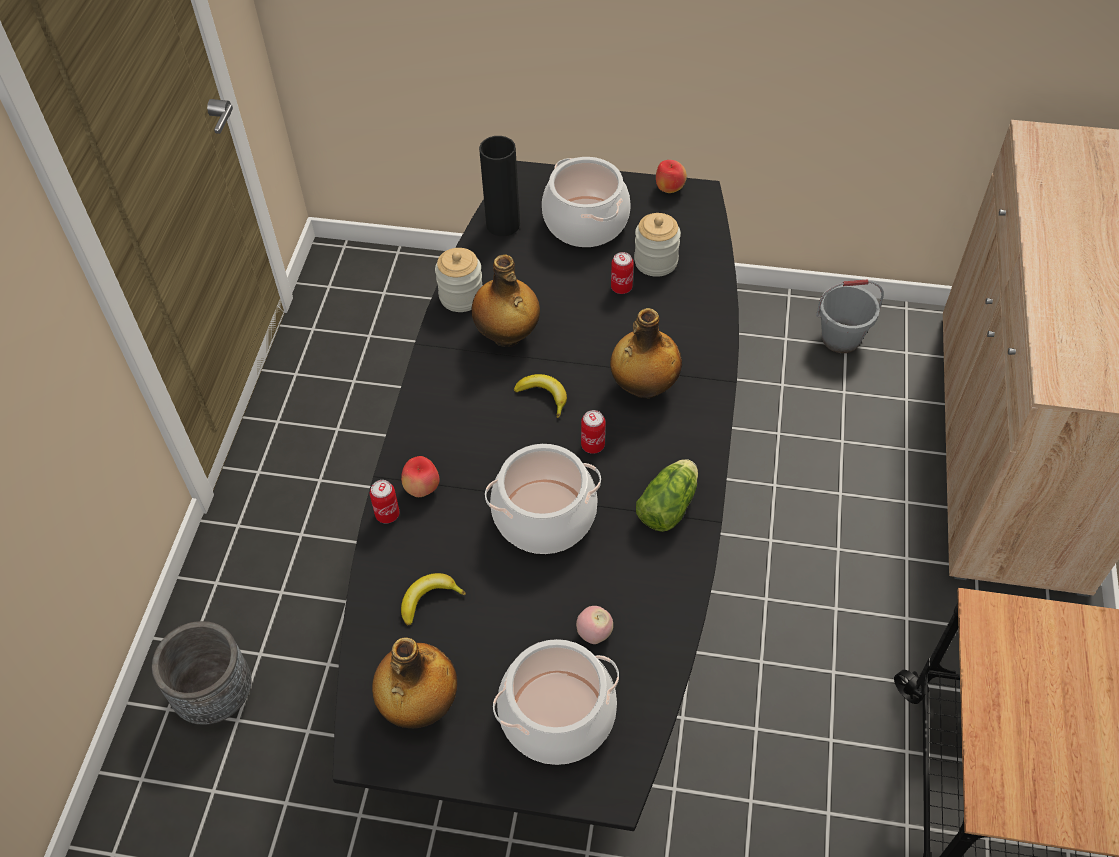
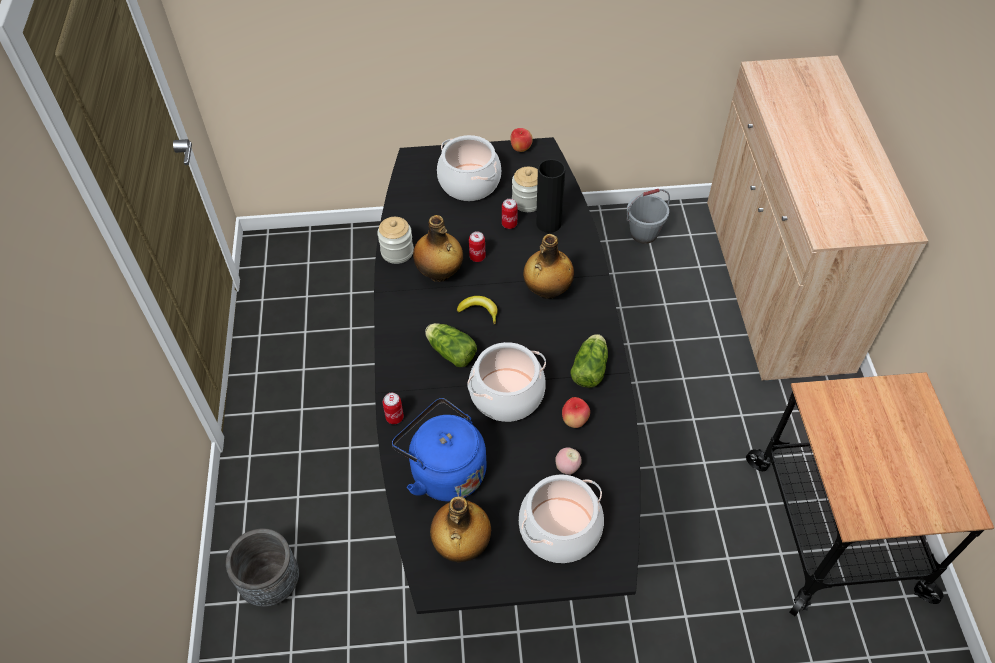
camera: 15 degrees left, 0 degrees up
apple [401,456,440,497] -> apple moved to [562,397,590,428]
banana [401,573,466,625] -> blue kettle [392,398,487,501]
black vase [479,136,520,236] -> black vase moved to [536,159,565,233]
can [581,410,605,454] -> can moved to [469,231,486,262]
none -> lettuce [425,323,477,367]

